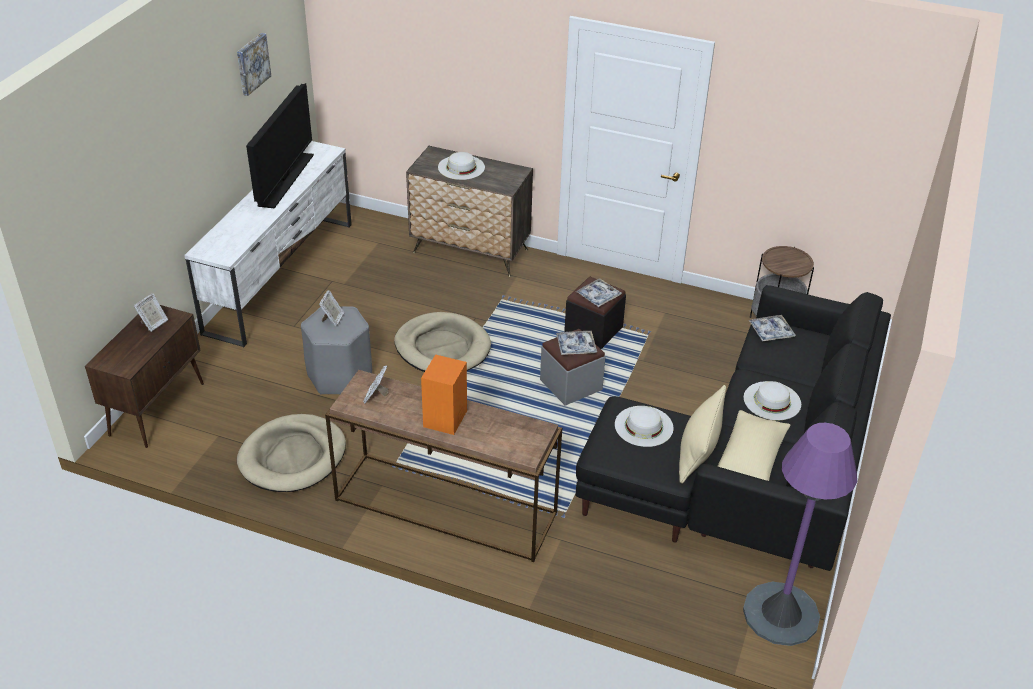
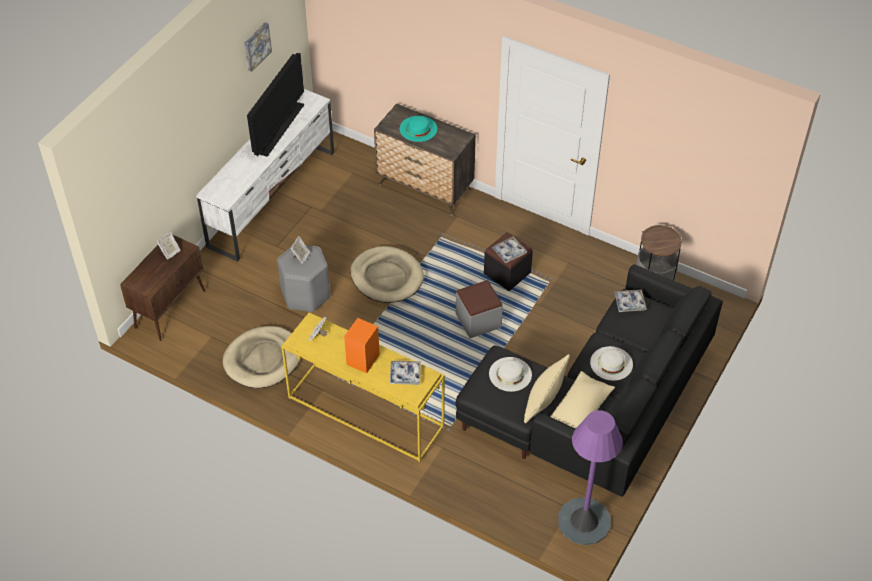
camera: 10 degrees right, 10 degrees up
brown console table [325,370,562,562] -> yellow console table [281,312,445,462]
white hat [438,152,485,180] -> turquoise hat [400,116,437,142]
tray [556,331,597,355] -> tray moved to [390,361,421,385]

